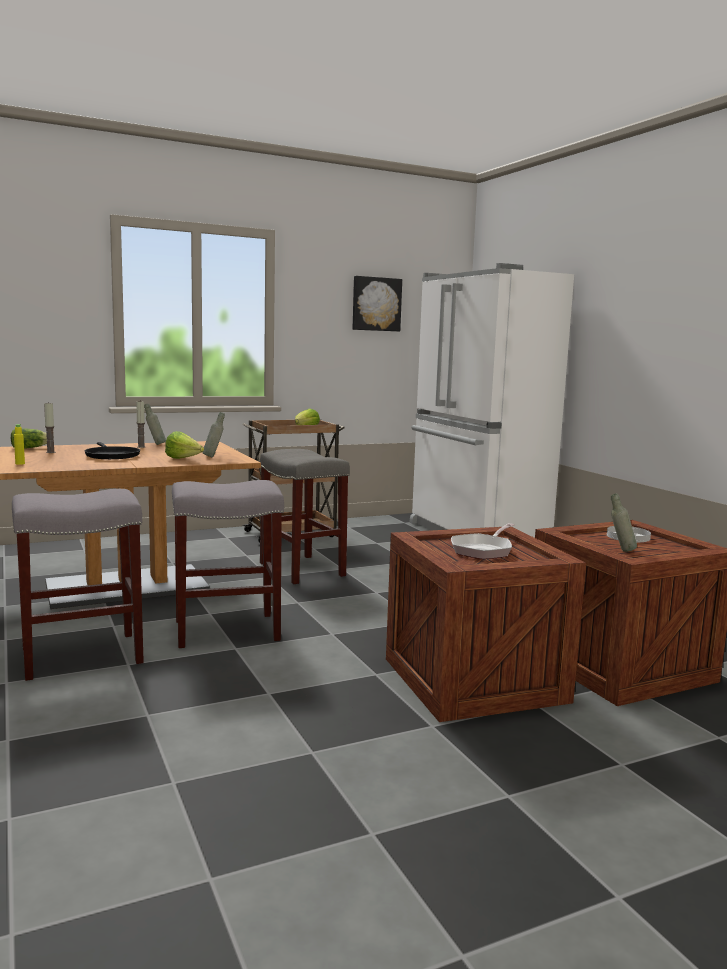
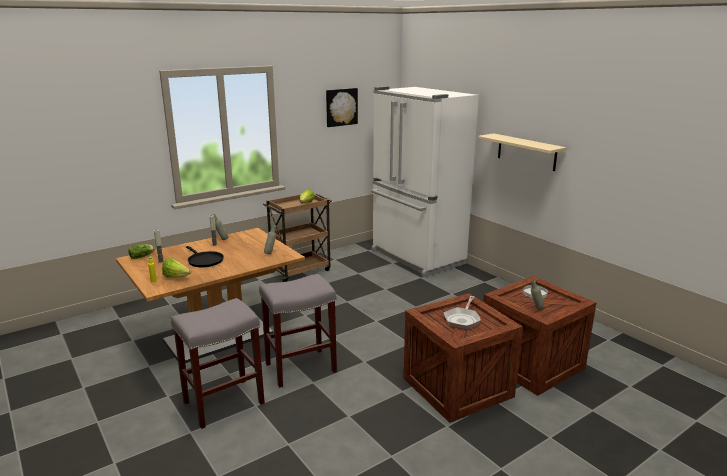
camera: 10 degrees left, 10 degrees up
lettuce [165,431,204,459] -> lettuce moved to [162,258,191,278]
grey stool [260,449,350,584] -> none
none -> beige shelf [478,133,566,171]

